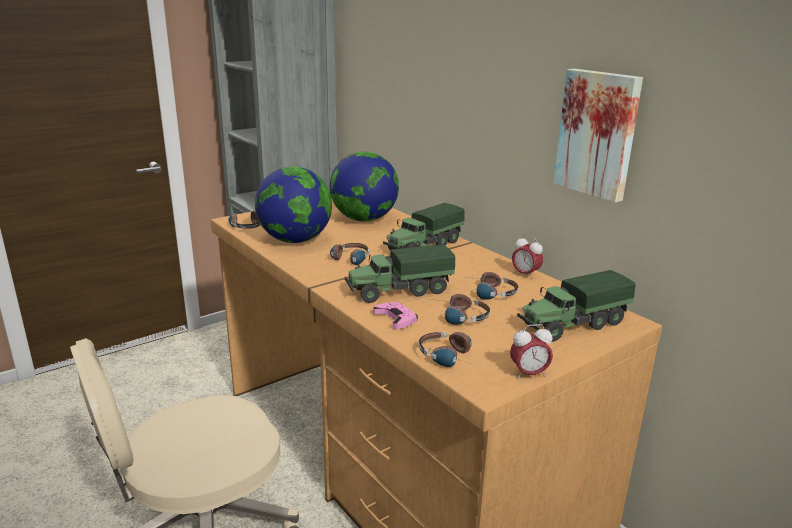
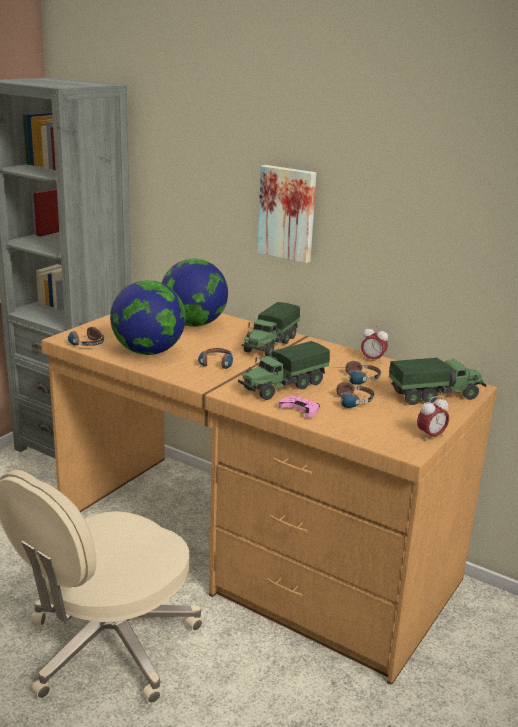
camera: 20 degrees left, 0 degrees up
headphones [418,332,478,367] -> none
toy truck [517,270,635,342] -> toy truck turned 150 degrees counterclockwise [389,358,486,405]
picture [553,69,643,203] -> picture moved to [257,165,316,263]

